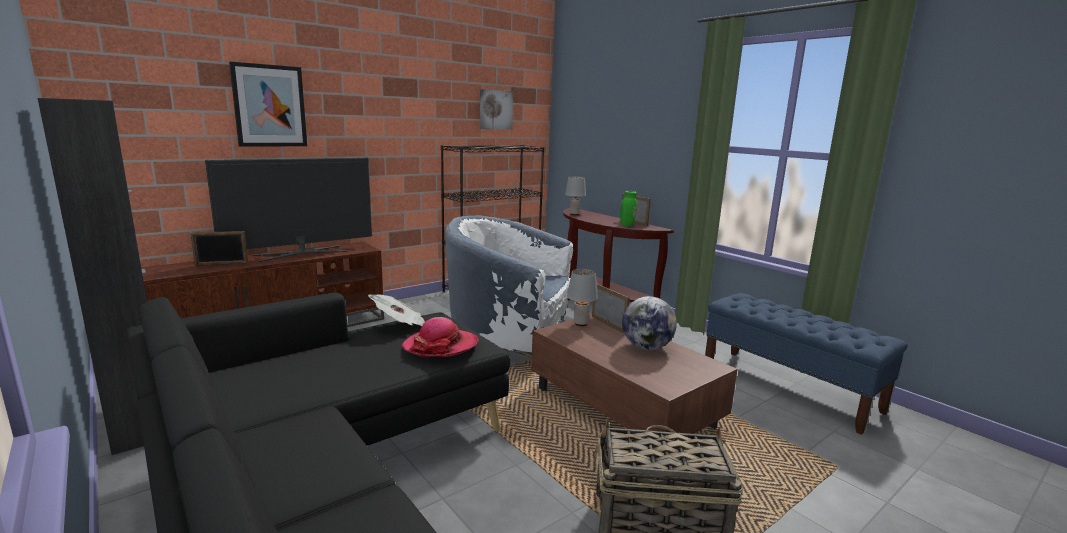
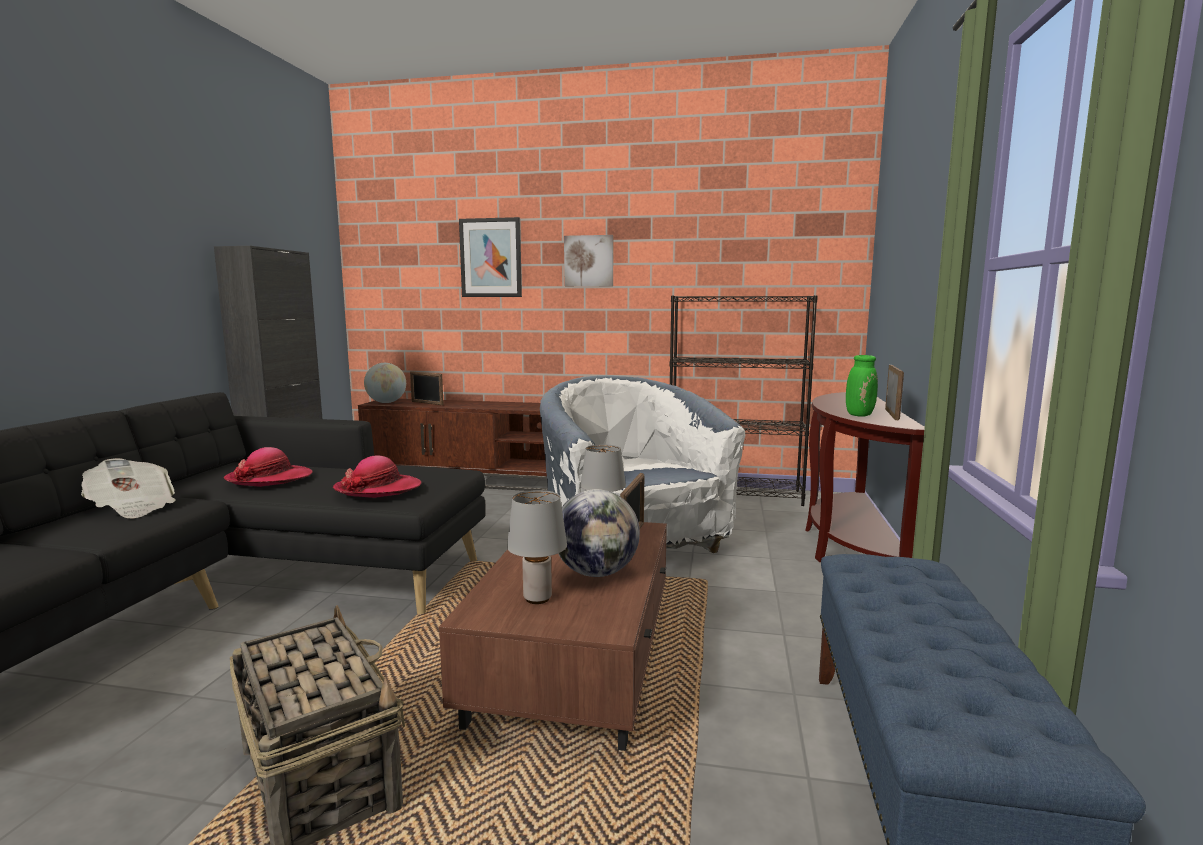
camera: 50 degrees right, 5 degrees down
television [205,157,372,262] -> none
newspaper [368,294,425,326] -> newspaper moved to [81,458,176,519]
picture [480,89,513,130] -> picture moved to [564,235,613,286]
grey table lamp [565,176,586,215] -> grey table lamp moved to [507,490,567,604]
none -> hat [224,447,313,487]
none -> globe [364,363,406,403]

